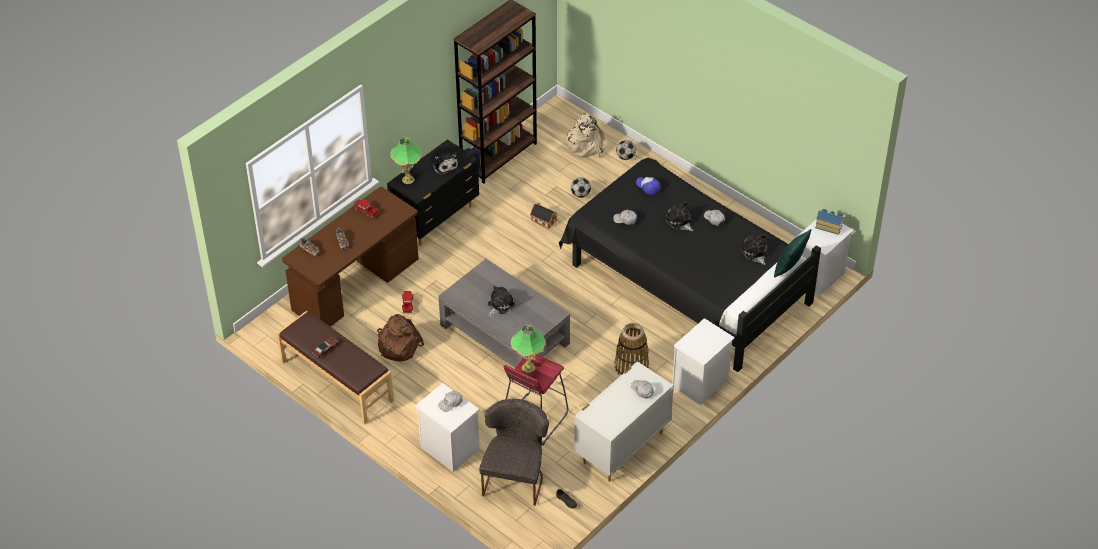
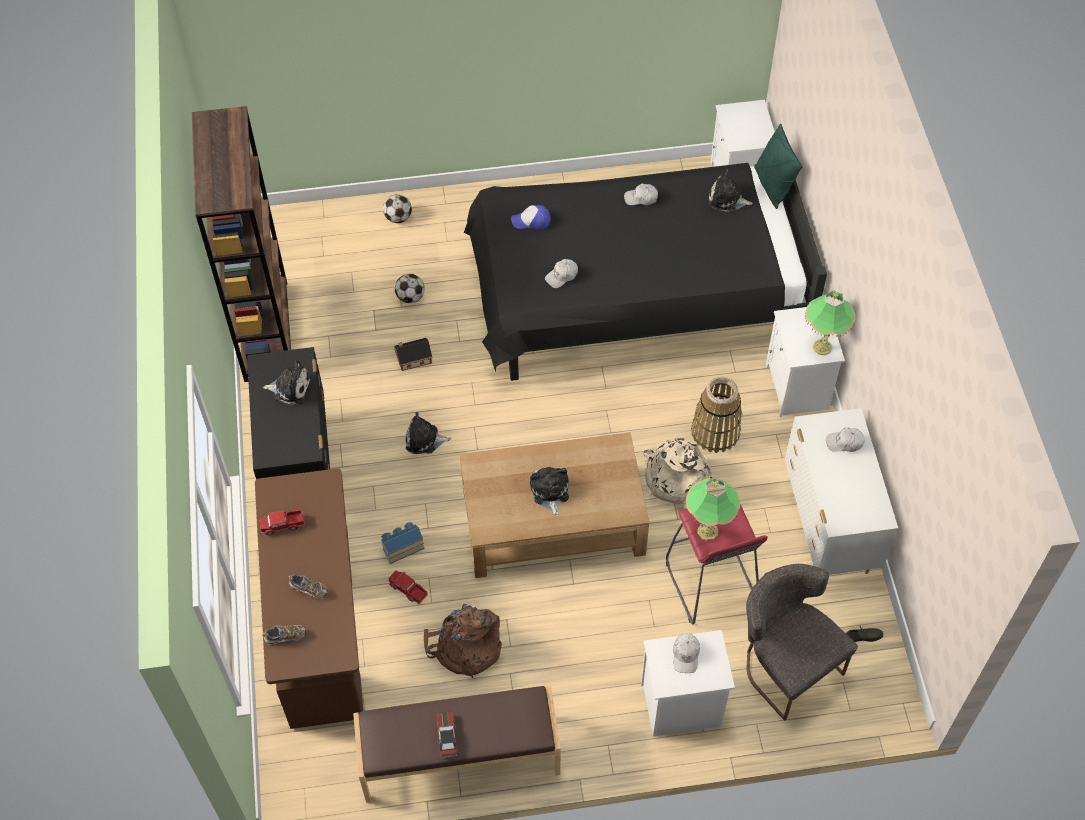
camera: 50 degrees left, 10 degrees up
table lamp [390,137,423,184] -> table lamp moved to [805,290,856,355]
grey coffee table [438,259,570,368] -> brown coffee table [460,432,649,578]
beige backpack [564,113,605,158] -> beige backpack moved to [644,438,712,504]
plush toy [666,201,693,231] -> plush toy moved to [406,412,451,454]
toy house [815,209,844,235] -> toy house moved to [381,522,424,564]

